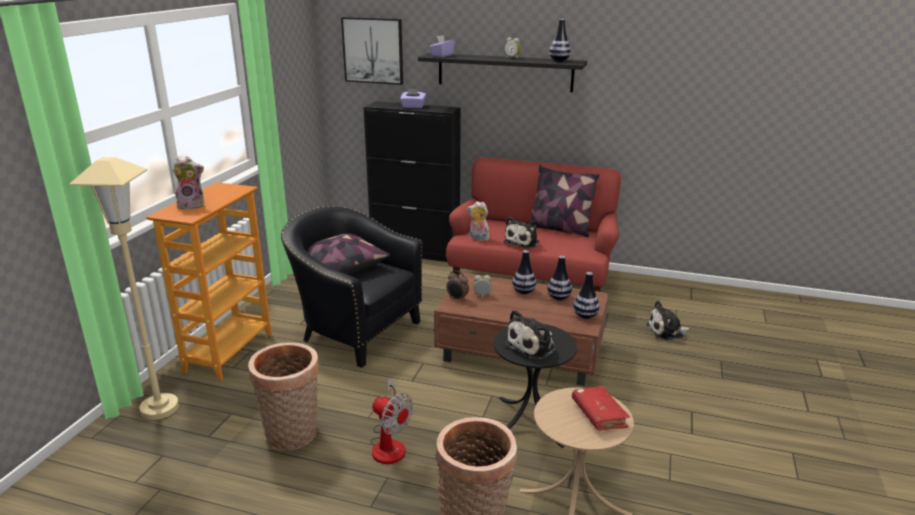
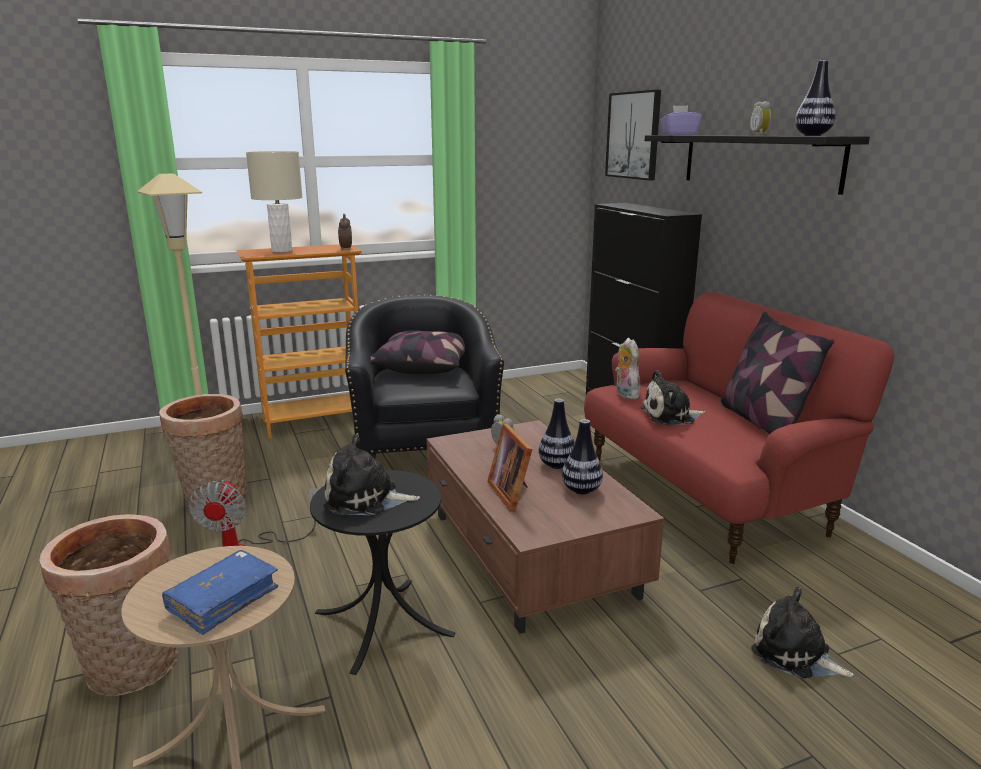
camera: 50 degrees right, 5 degrees down
plush toy [173,156,204,210] -> beige table lamp [246,151,303,252]
purple tissue box [400,89,426,108] -> none
alarm clock [446,270,469,302] -> alarm clock moved to [338,214,352,251]
red book [572,386,630,431] -> blue book [162,550,278,635]
vase [573,272,600,319] -> none
none -> picture frame [487,423,533,512]

